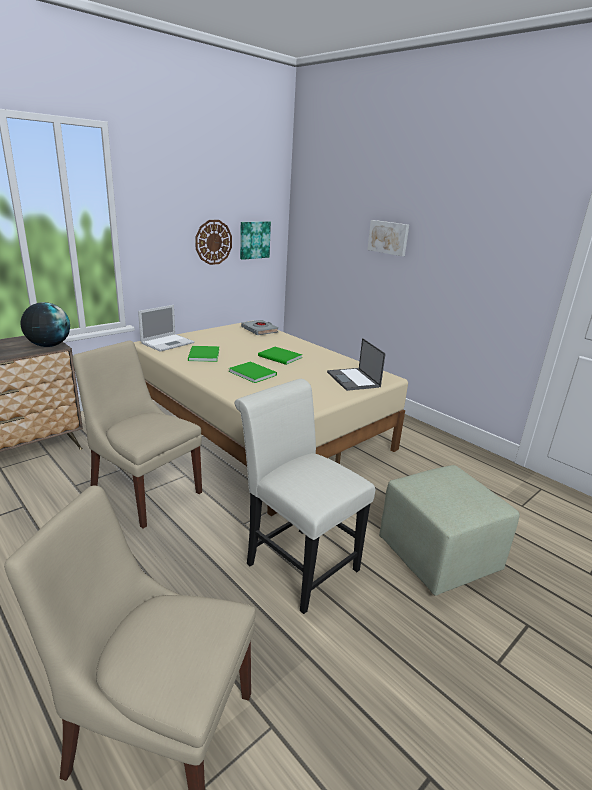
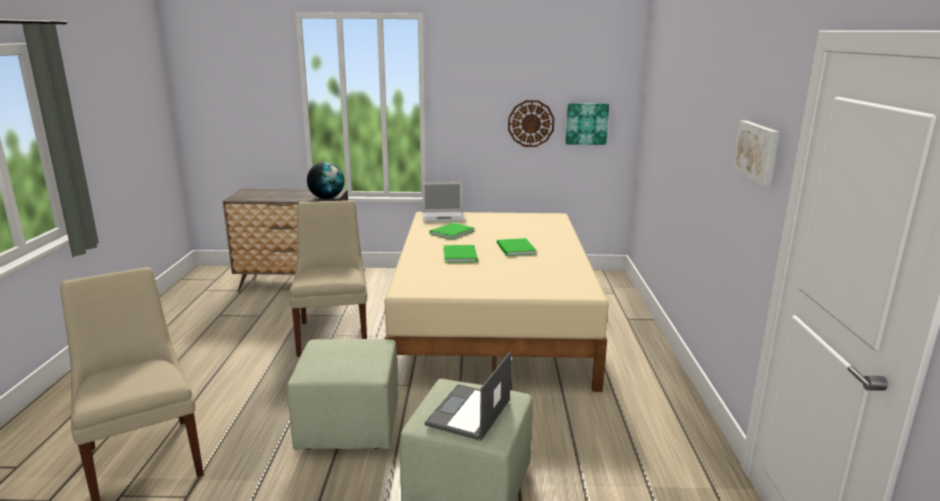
camera: 45 degrees right, 5 degrees down
white chair [235,379,375,614] -> green ottoman [287,339,398,450]
grey book [241,320,279,335] -> none
laptop [327,338,386,391] -> laptop moved to [425,351,511,441]
picture [367,220,409,256] -> picture moved to [732,120,780,186]

